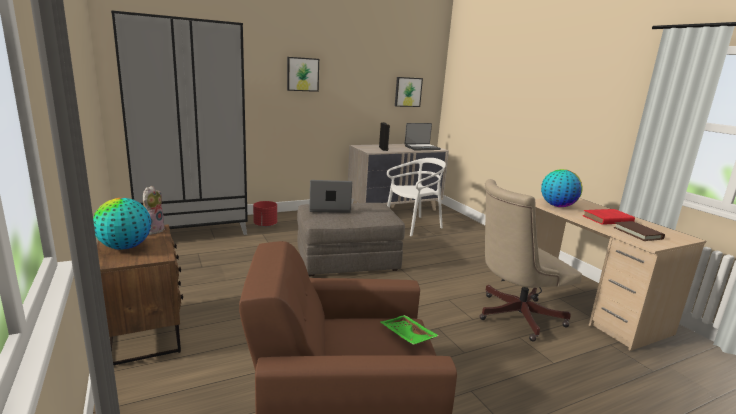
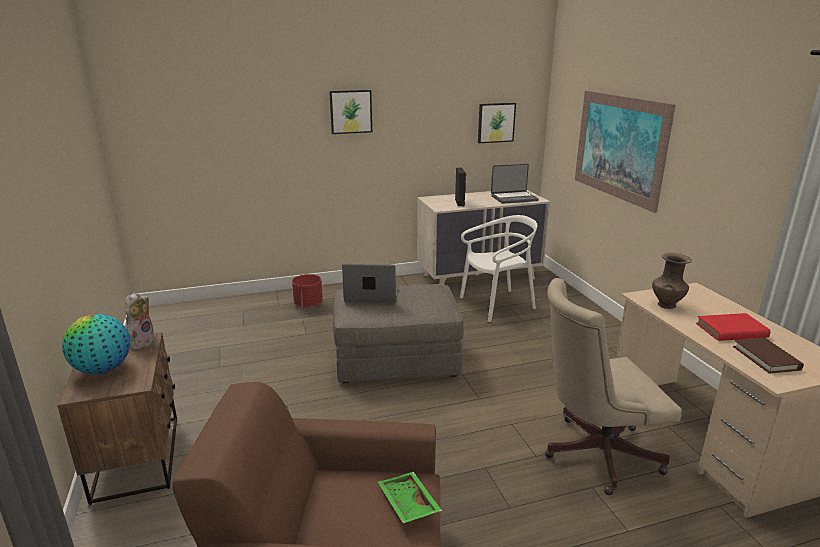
camera: 10 degrees right, 5 degrees up
black wardrobe [111,10,248,235] -> none
globe [541,169,583,207] -> brown vase [652,253,691,309]
none -> picture [575,91,676,213]

